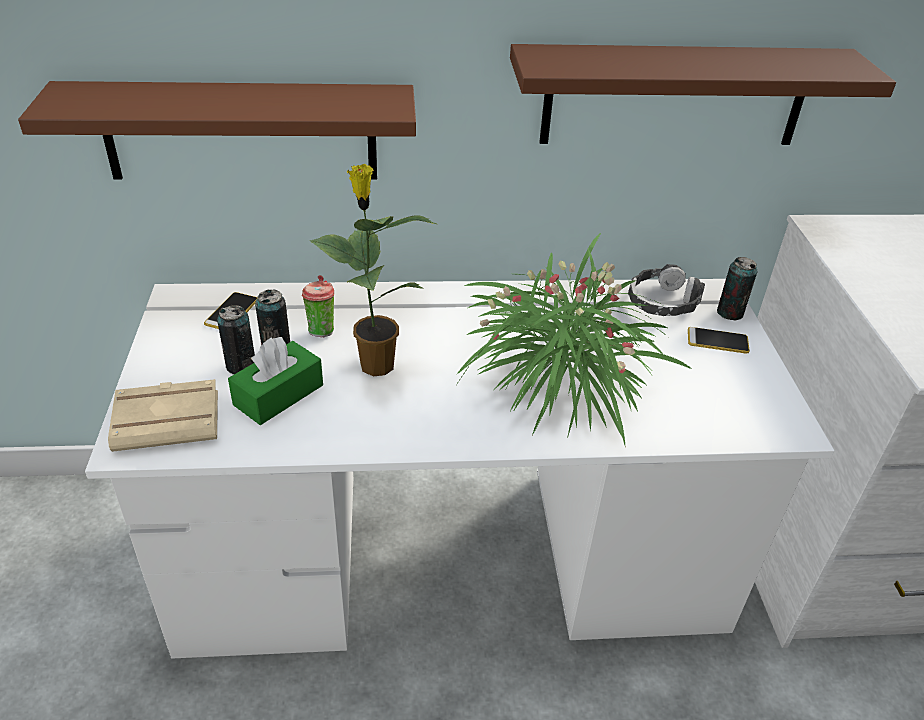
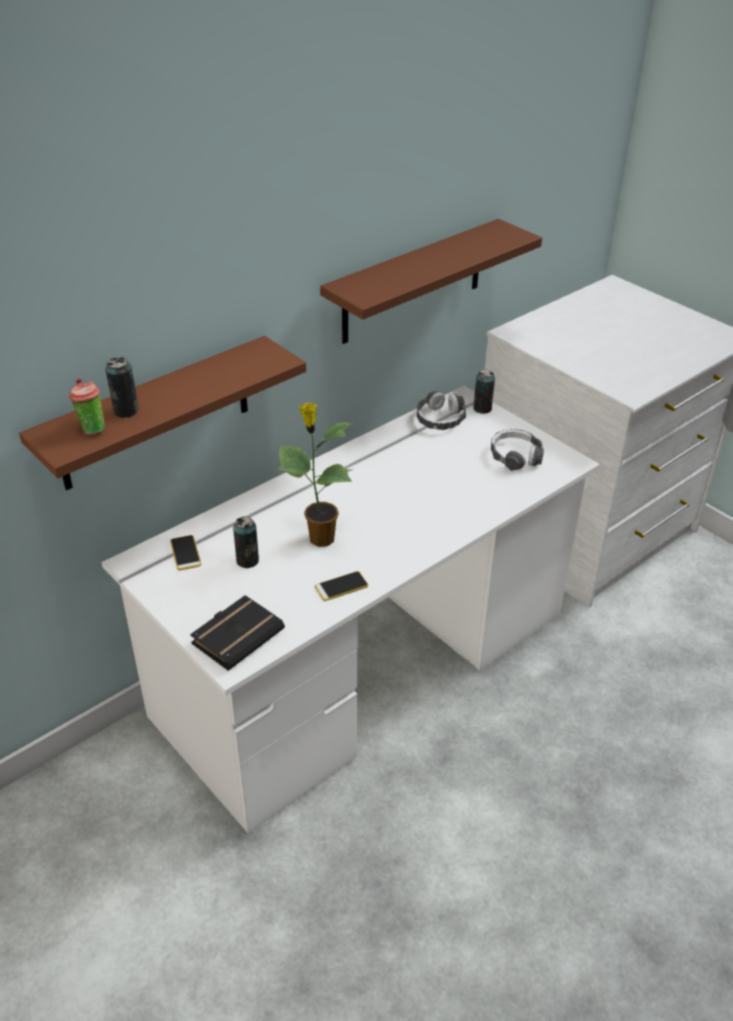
camera: 35 degrees left, 0 degrees up
beige book [108,379,218,452] -> black book [190,595,285,671]
can [217,305,255,374] -> can moved to [106,357,139,418]
green tissue box [228,337,323,425] -> none
cup [302,275,334,337] -> cup moved to [69,379,105,434]
potted plant [456,233,692,448] -> none
phone [688,327,750,354] -> phone moved to [315,571,368,601]
none -> headphones [491,429,544,471]

